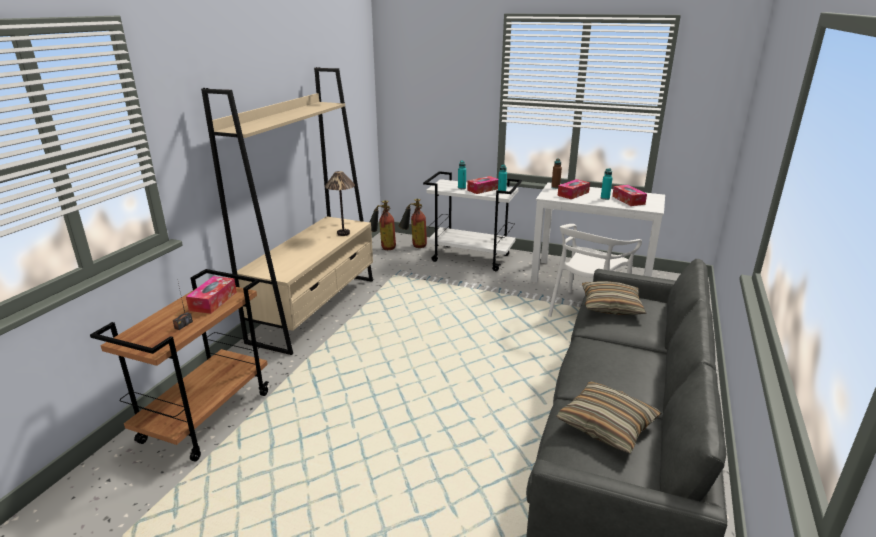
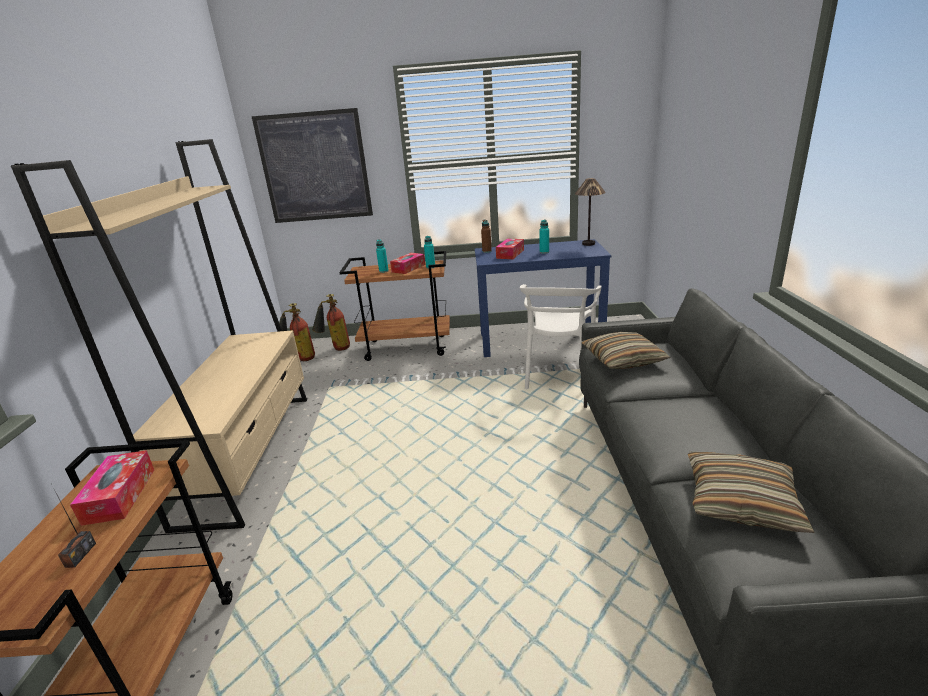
camera: 20 degrees left, 0 degrees up
table lamp [325,171,355,236] -> table lamp moved to [575,178,606,246]
white cart [423,171,522,271] -> brown cart [339,251,450,361]
white desk [531,183,665,282] -> blue desk [475,239,611,357]
tissue box [612,185,647,206] -> none
none -> picture [251,108,373,223]

